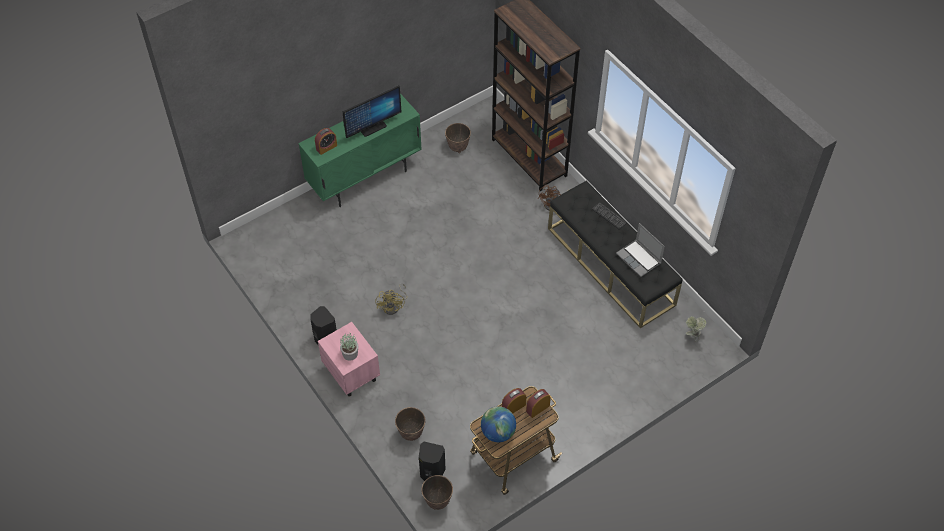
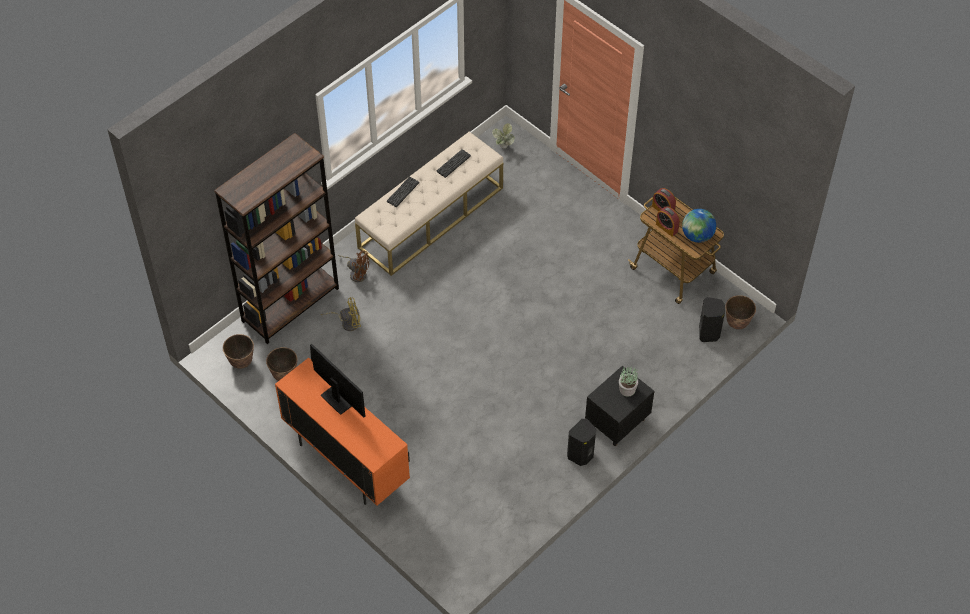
camera: 100 degrees left, 0 degrees up
green cabinet [298,93,422,207] -> orange cabinet [275,358,410,506]
alarm clock [315,128,337,155] -> none
pink nightstand [318,322,380,396] -> black nightstand [585,366,655,446]
yellow fan [375,283,408,315] -> yellow fan moved to [321,297,361,331]
planter [395,407,426,441] -> planter moved to [223,334,254,369]
black bench [548,181,683,328] -> beige bench [355,132,503,276]
laptop [616,223,665,277] -> keyboard [437,149,471,178]

